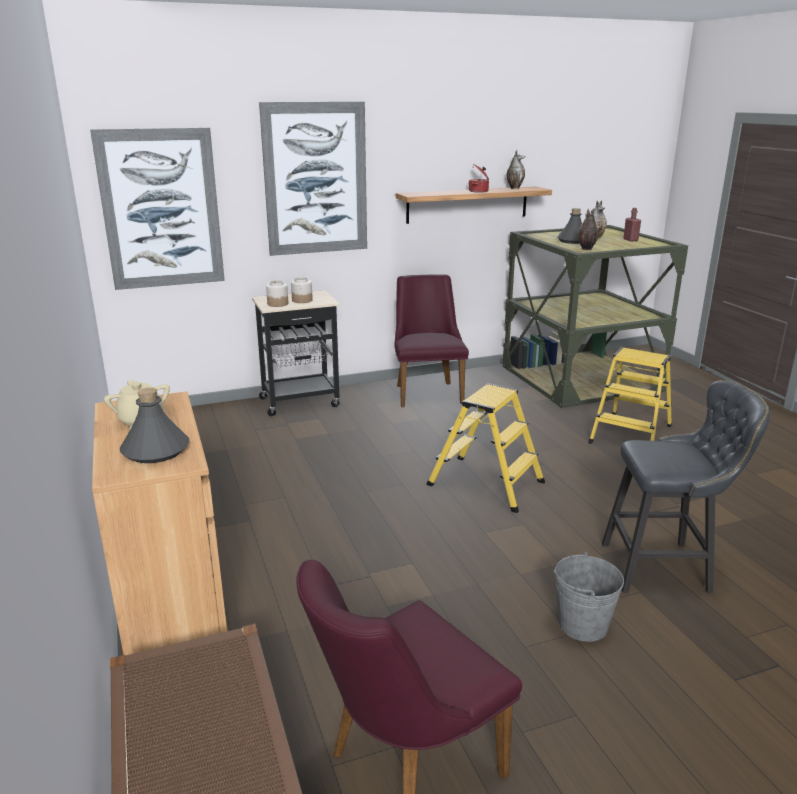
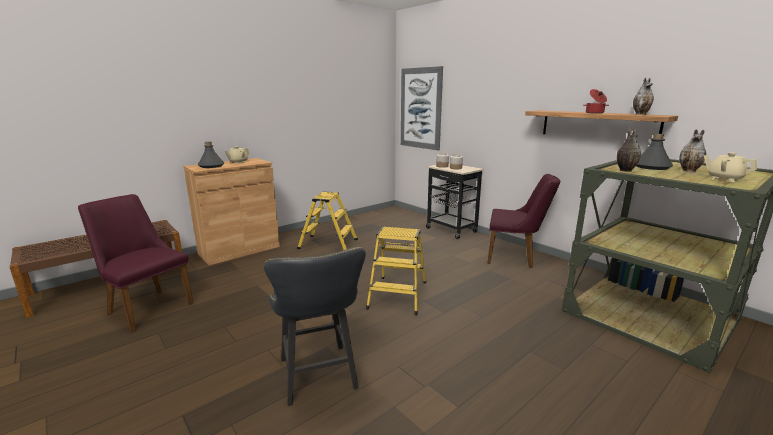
camera: 70 degrees right, 5 degrees down
picture [259,102,367,256] -> none
purple chair [394,274,469,407] -> purple chair turned 45 degrees clockwise [487,174,561,268]
grey bucket [553,552,624,642] -> none
yellow step ladder [588,347,672,444] -> yellow step ladder moved to [297,191,358,250]
red bottle [624,208,641,241] -> beige teapot [704,152,757,182]

